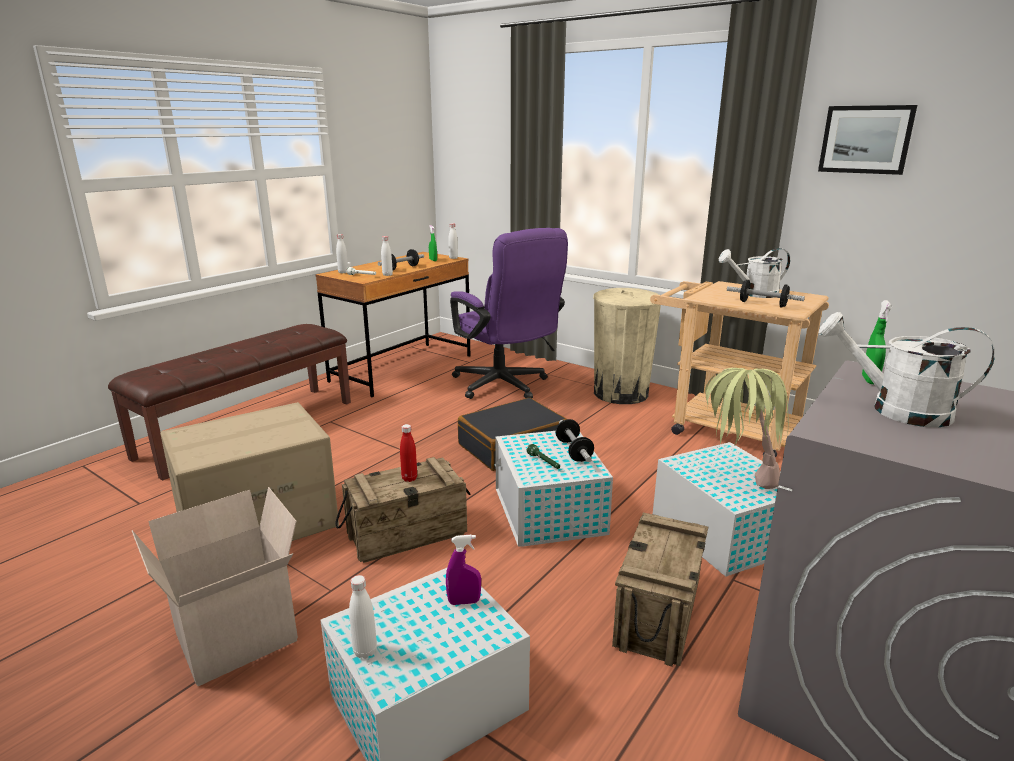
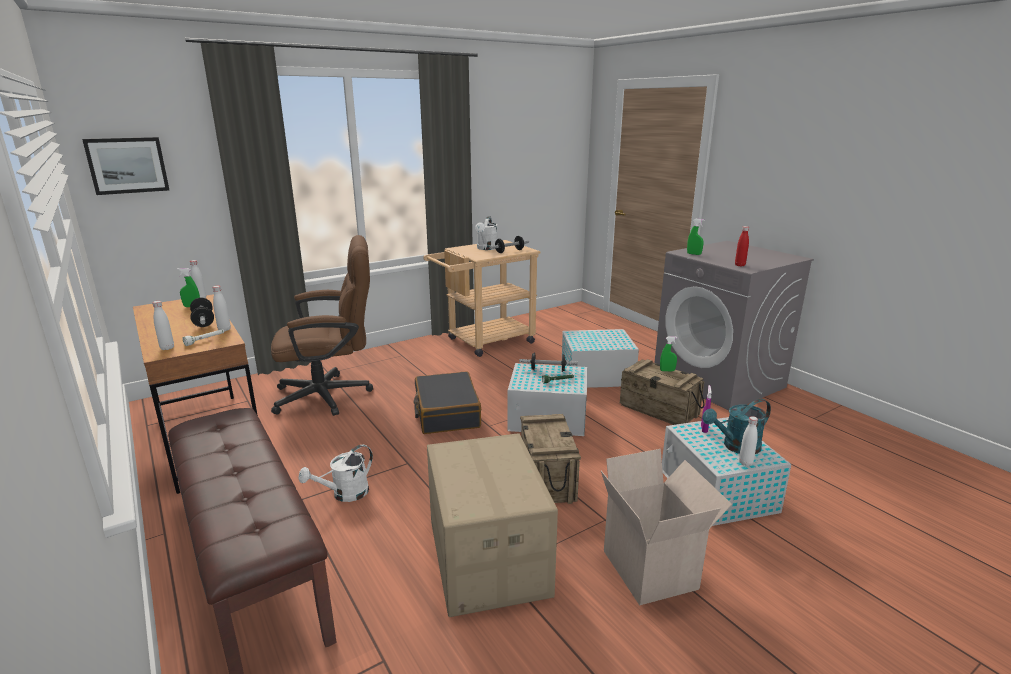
camera: 70 degrees left, 0 degrees up
red bottle [400,424,417,482] -> red bottle moved to [735,226,749,267]
purple office chair [450,228,568,399] -> brown office chair [271,235,373,416]
beige trash can [593,288,661,404] -> none
potted plant [705,368,789,489] -> none
picture [818,105,917,175] -> picture moved to [82,137,169,195]
white watering can [819,312,995,427] -> white watering can moved to [298,444,373,502]
none -> green spray bottle [660,336,678,371]
none -> turquoise watering can [702,399,771,454]

